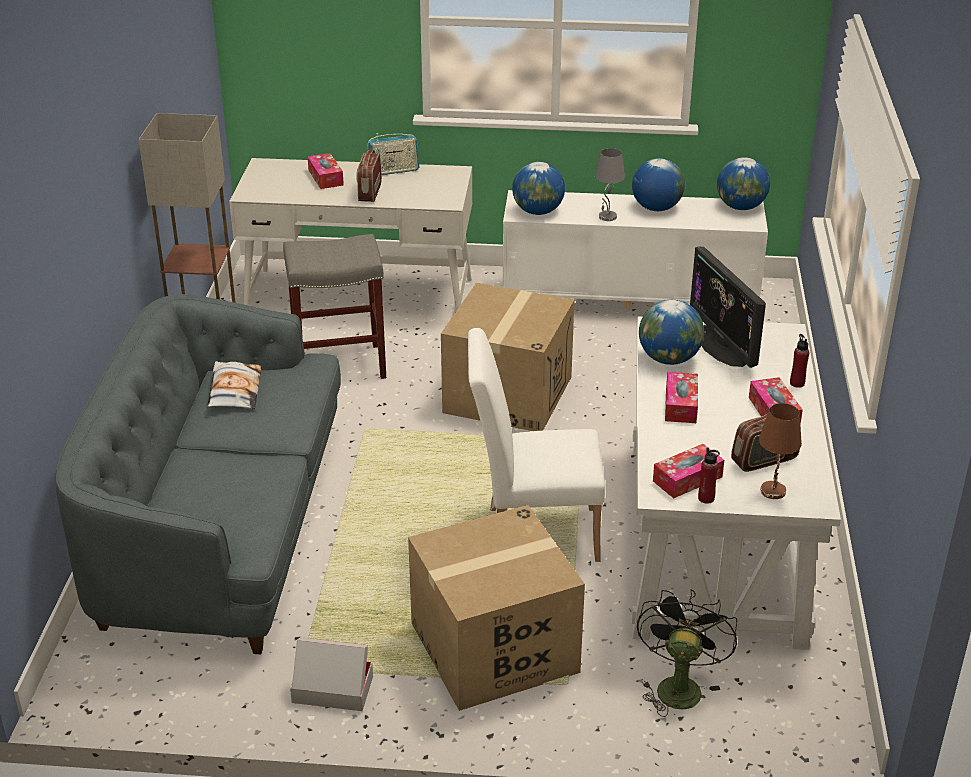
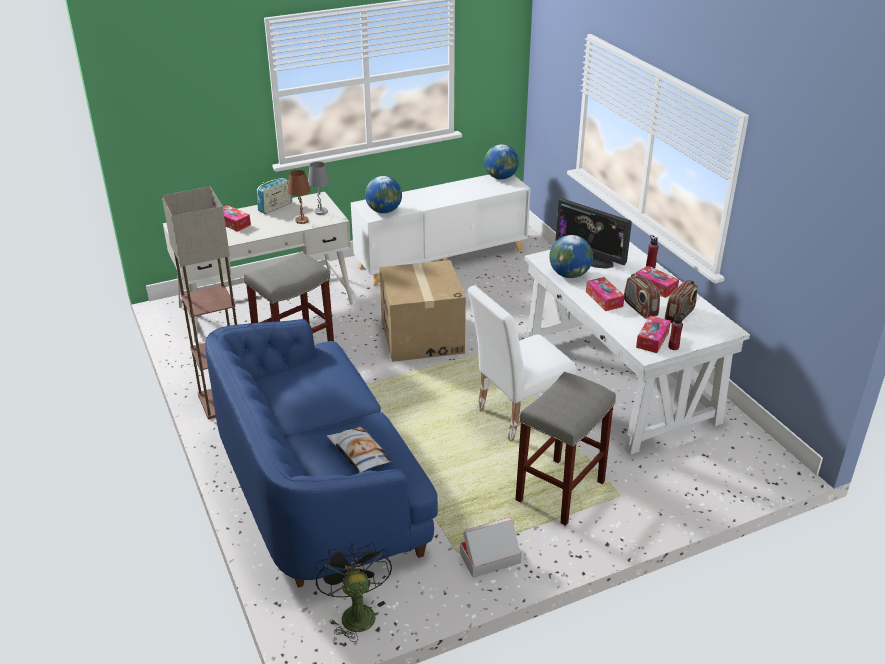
camera: 30 degrees left, 0 degrees up
grey sofa [55,294,341,654] -> blue sofa [205,319,438,588]
pillow [207,361,261,409] -> pillow moved to [327,426,393,473]
radio [356,150,382,202] -> radio moved to [624,273,660,319]
cardboard box [408,505,585,711] -> grey stool [515,372,616,526]
grey table lamp [595,148,625,221] -> grey table lamp moved to [308,162,330,215]
globe [632,158,685,211] -> none
black fan [637,589,737,717] -> black fan moved to [315,541,392,642]
brown table lamp [759,403,802,499] -> brown table lamp moved to [288,170,310,224]

